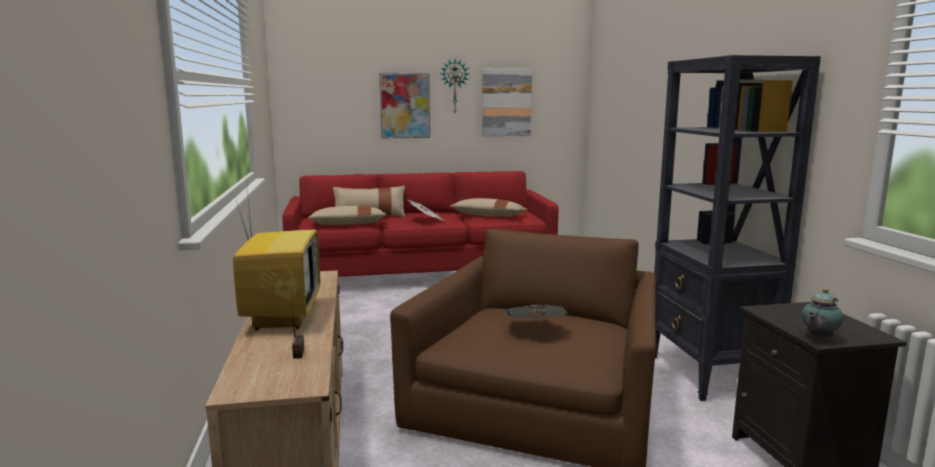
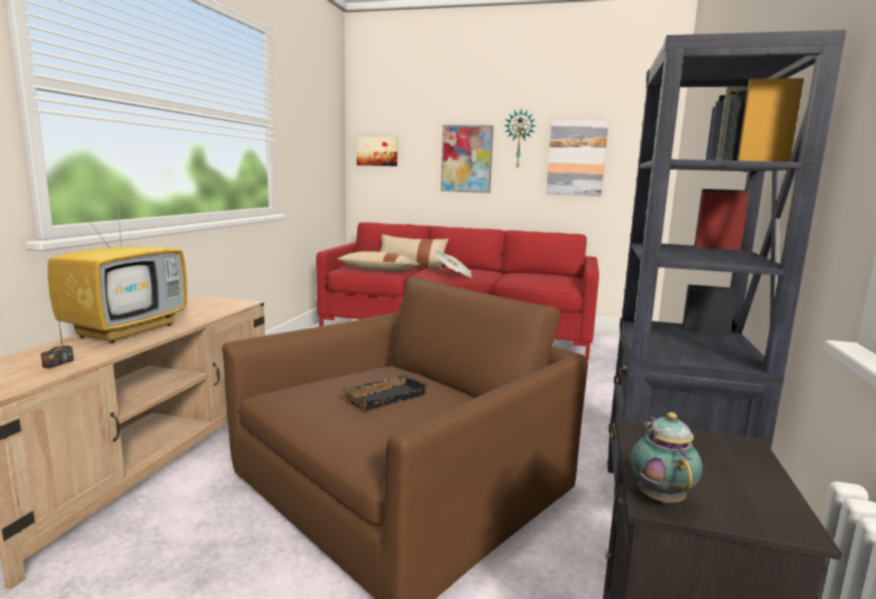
camera: 25 degrees right, 0 degrees up
beige pillow [450,198,528,217] -> none
newspaper [504,305,568,319] -> black tray [341,375,429,411]
teapot [801,288,844,339] -> teapot turned 105 degrees clockwise [630,412,702,504]
none -> picture [357,137,398,166]

